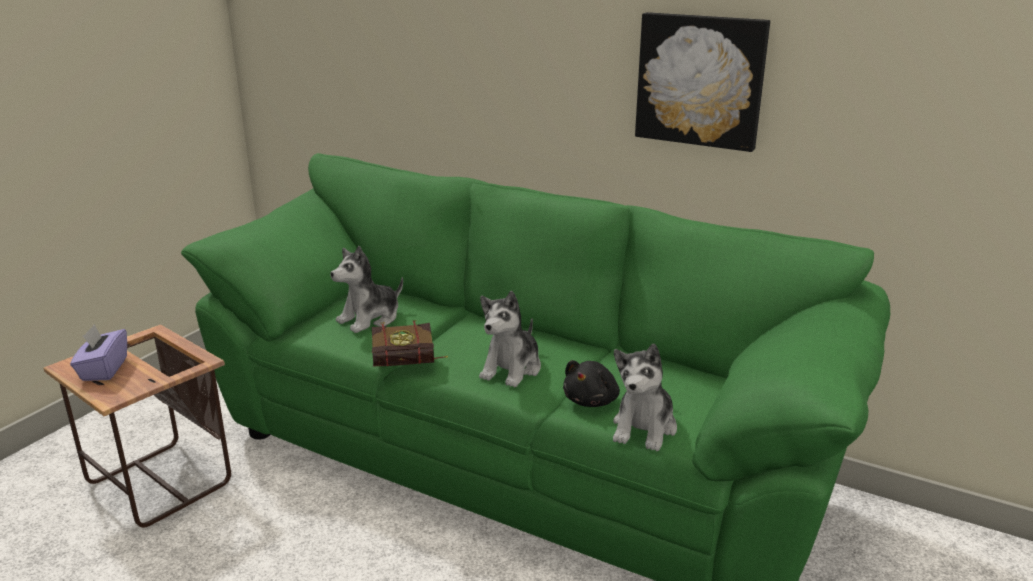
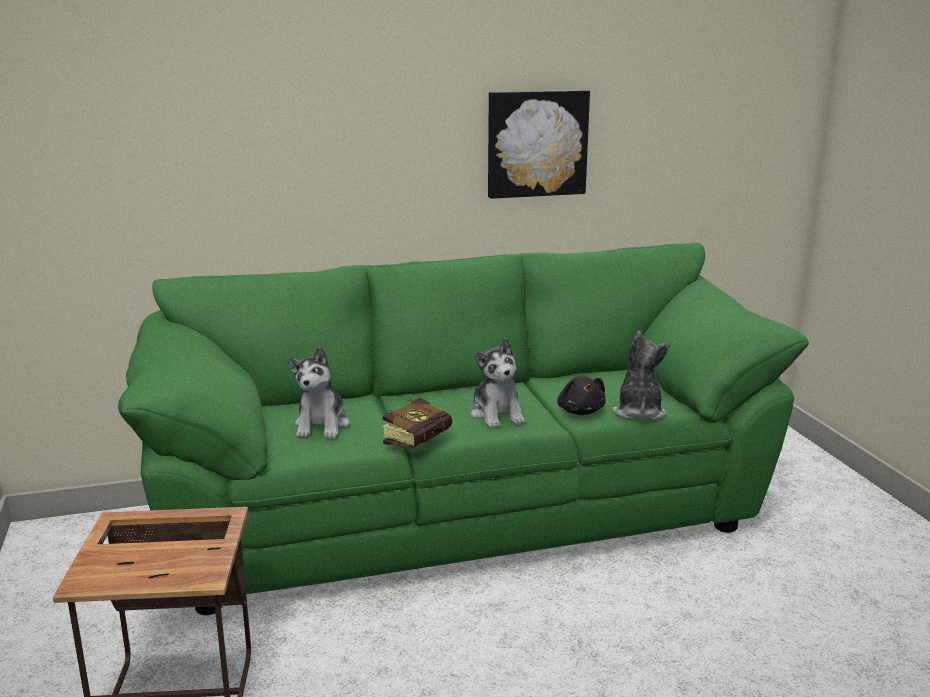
camera: 45 degrees left, 5 degrees down
purple tissue box [70,324,127,381] -> none
plush toy [613,344,677,451] -> plush toy turned 150 degrees counterclockwise [613,331,670,420]

